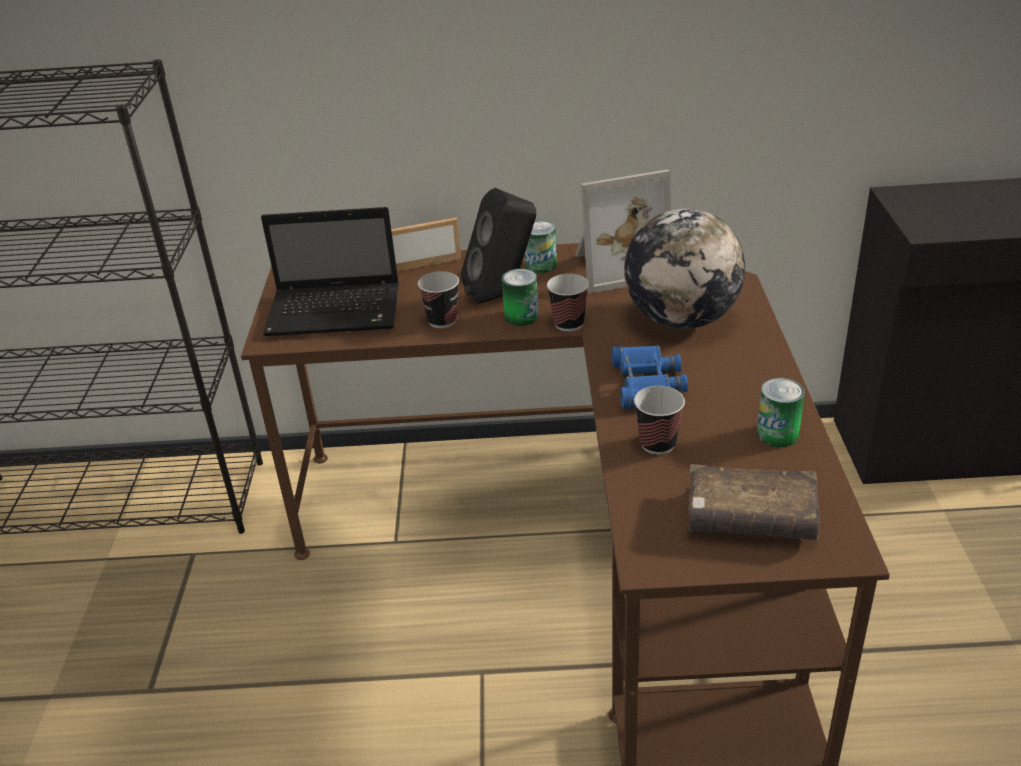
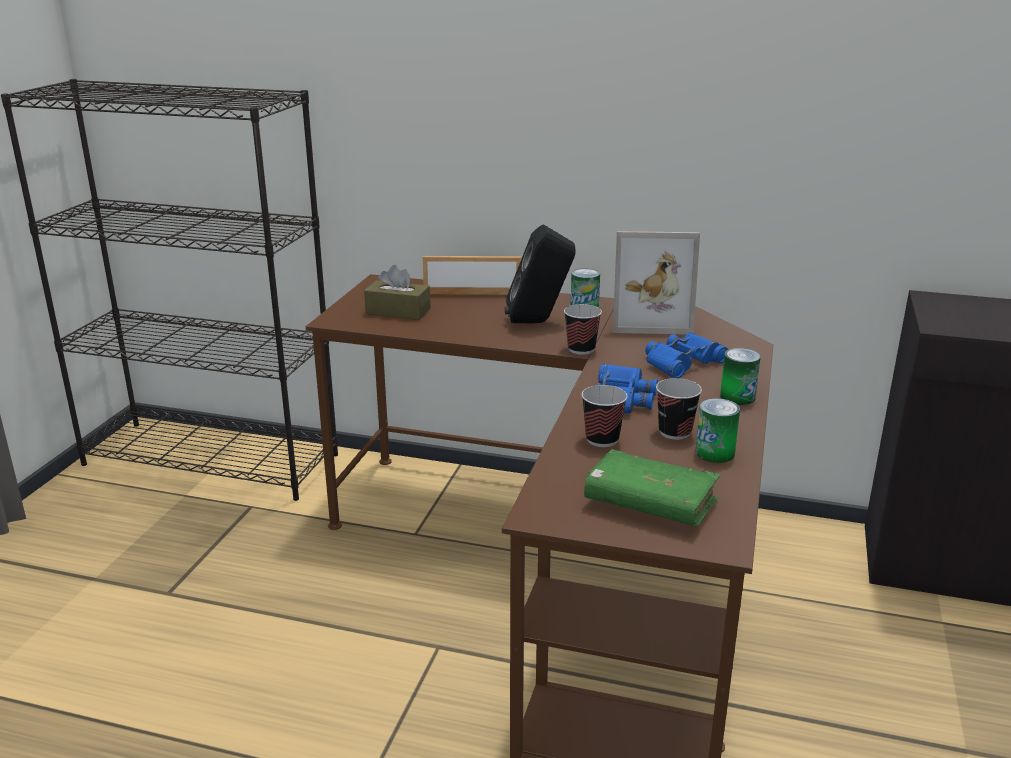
camera: 15 degrees right, 10 degrees down
laptop [261,207,399,336] -> brown tissue box [364,265,431,320]
cup [418,271,459,328] -> cup moved to [656,378,702,440]
can [502,269,539,326] -> can moved to [720,348,761,405]
globe [624,208,745,329] -> blue binoculars [645,332,728,378]
brown book [688,464,820,540] -> green book [584,449,720,526]

